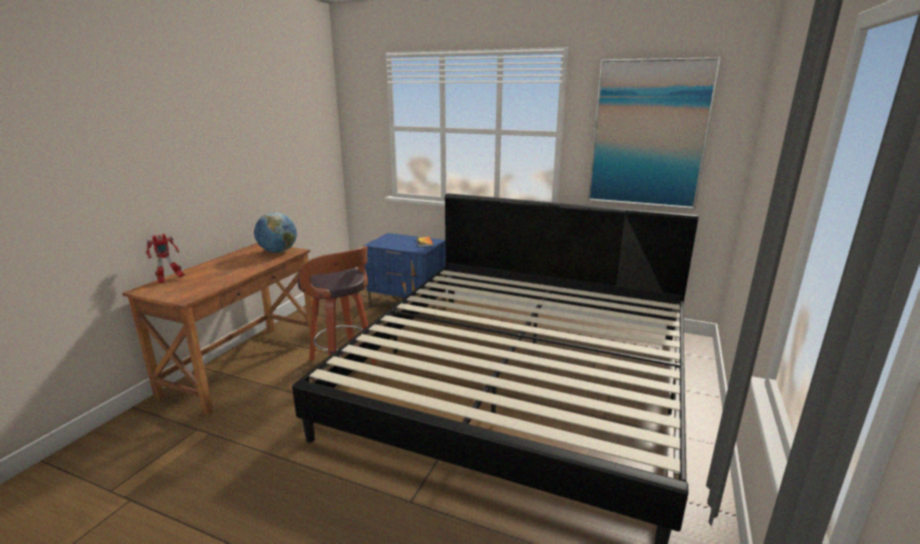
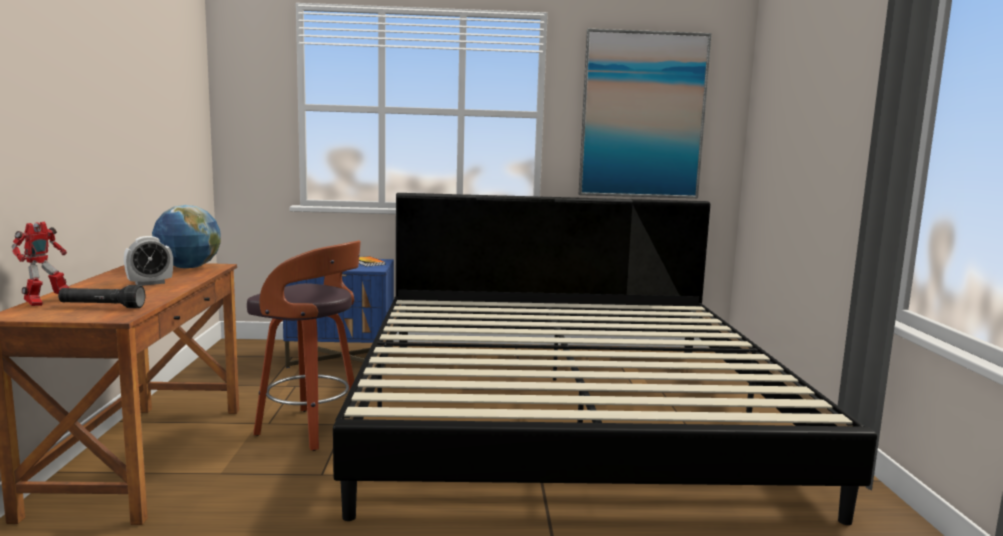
camera: 25 degrees left, 10 degrees down
none -> black flashlight [58,285,145,308]
none -> alarm clock [124,236,173,286]

